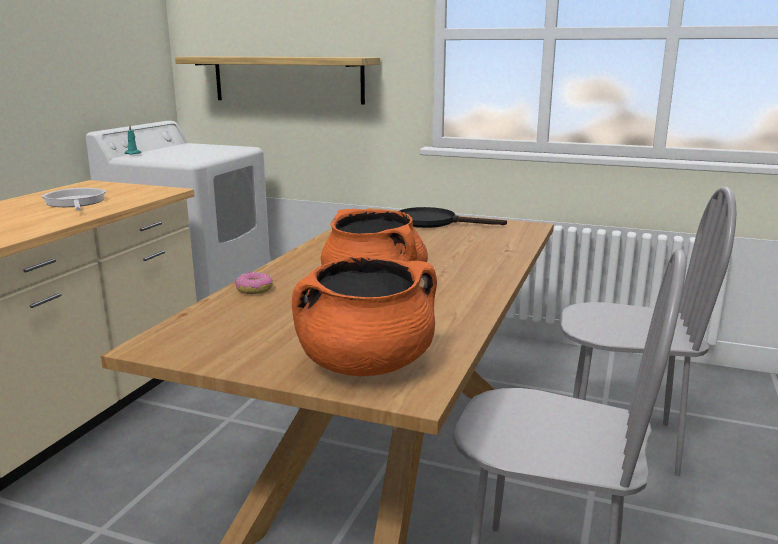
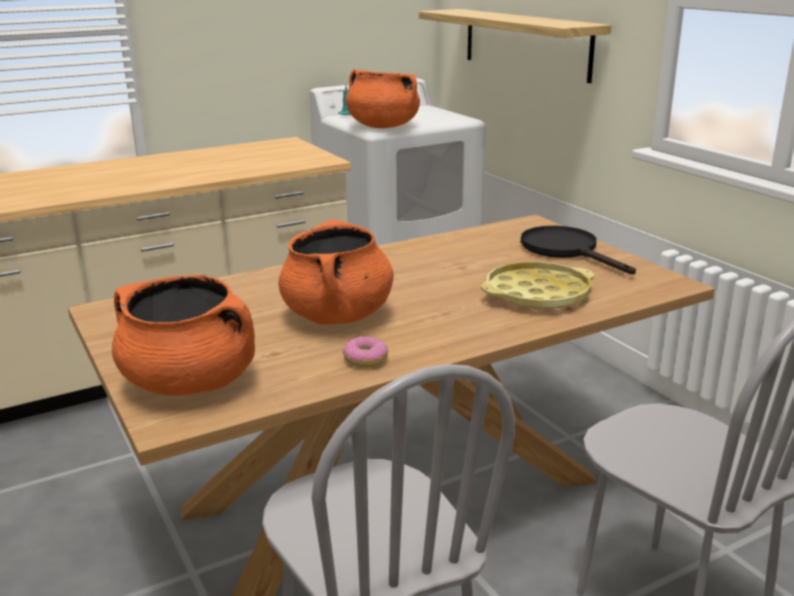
camera: 40 degrees right, 5 degrees up
frying pan [41,188,106,211] -> none
donut [235,272,273,294] -> donut moved to [343,336,388,368]
none -> orange cooking pot [346,69,420,128]
none -> yellow tray [481,262,594,310]

